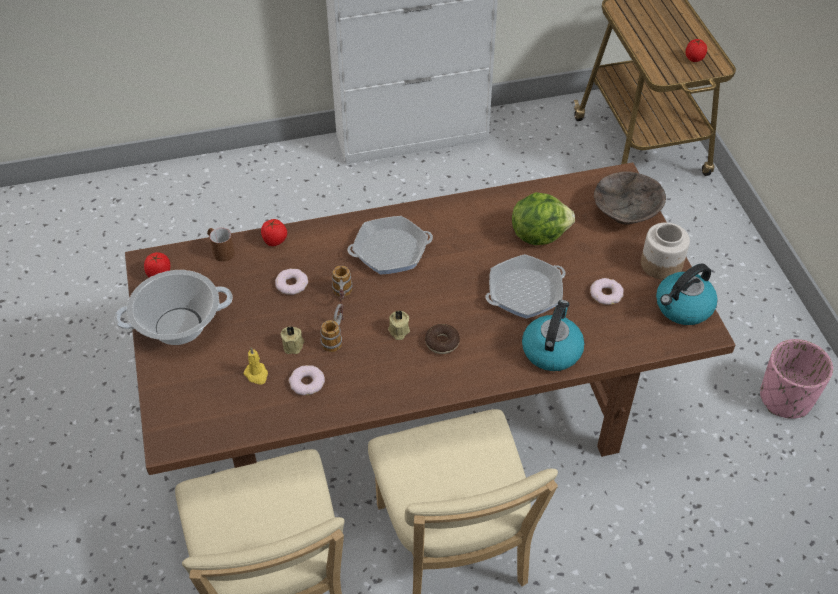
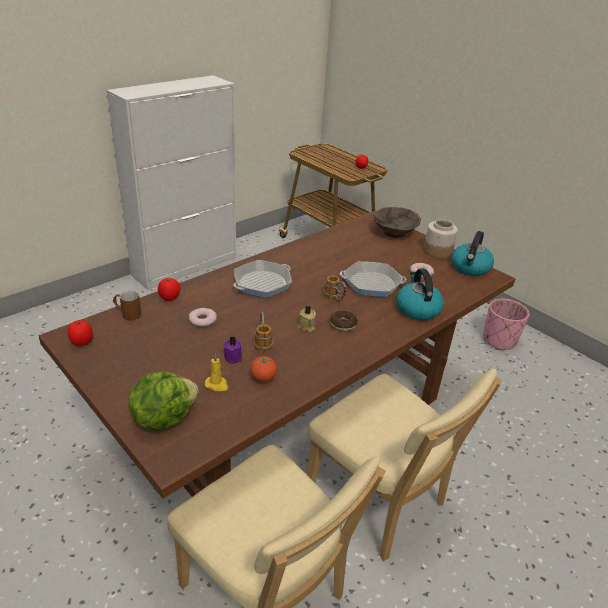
camera: 30 degrees left, 15 degrees down
cooking pot [114,270,233,345] -> none
beige candle [281,326,304,354] -> purple candle [223,336,242,364]
donut [289,365,325,395] -> tomato [250,356,277,382]
mug [332,266,352,302] -> mug moved to [324,275,347,301]
frying pan [486,254,566,319] -> frying pan turned 60 degrees clockwise [340,261,407,297]
lettuce [512,192,575,245] -> lettuce moved to [128,372,199,431]

